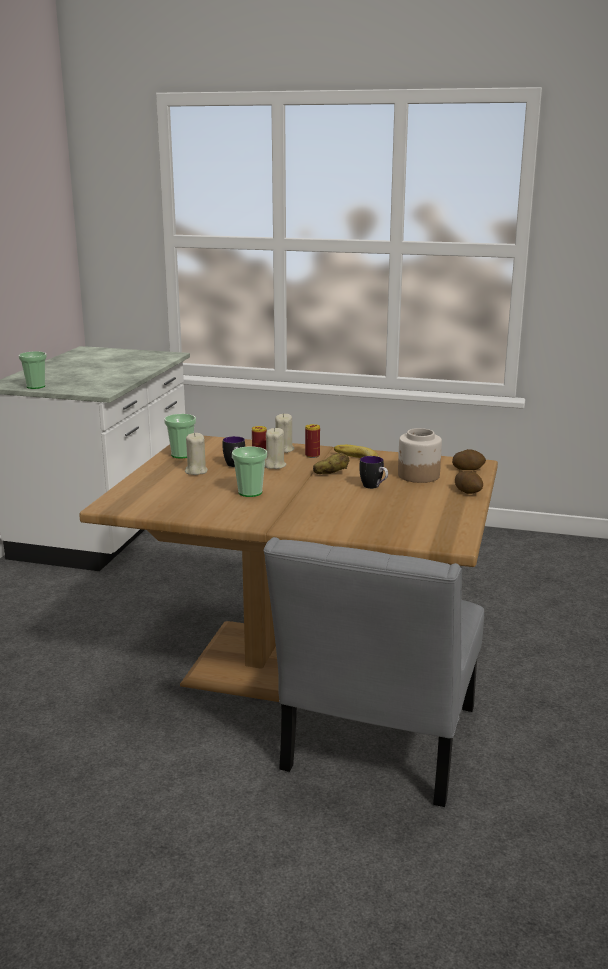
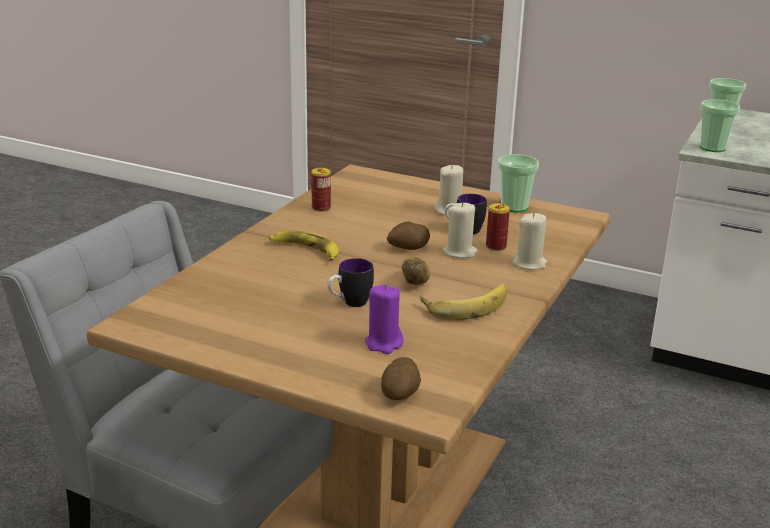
camera: 100 degrees right, 5 degrees up
cup [232,447,267,497] -> cup moved to [700,99,740,152]
can [305,424,320,458] -> can moved to [311,168,331,212]
jar [398,428,442,483] -> purple candle [365,284,403,354]
potato [455,471,483,494] -> potato moved to [387,221,430,250]
none -> banana [269,231,339,261]

